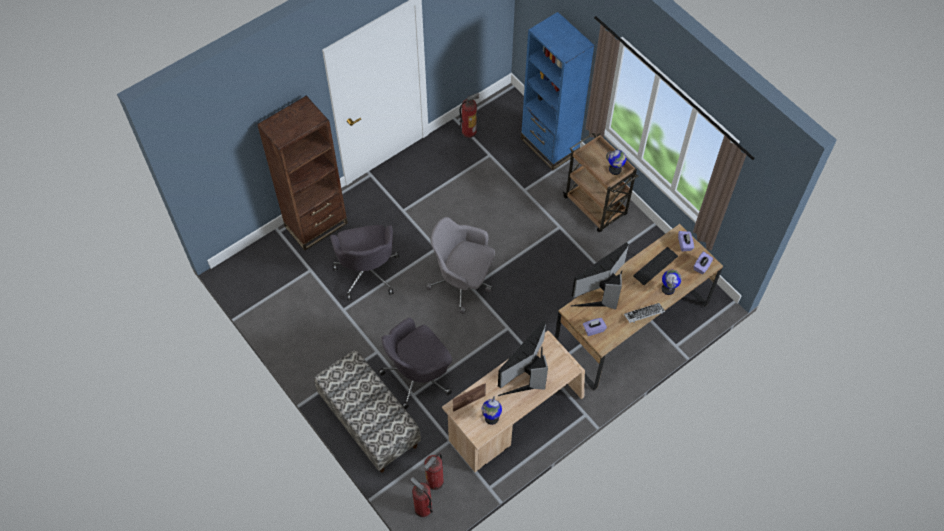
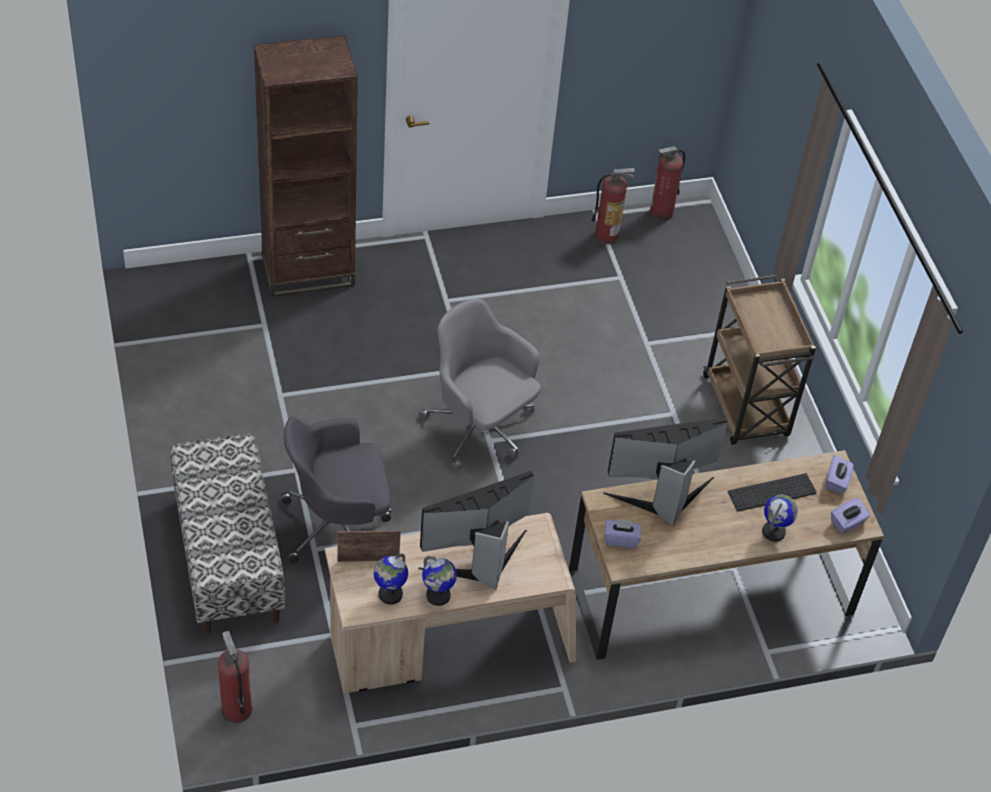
camera: 20 degrees right, 10 degrees down
grey office chair [330,225,399,300] -> none
fire extinguisher [424,453,444,490] -> fire extinguisher moved to [650,146,685,221]
blue bookcase [521,12,594,171] -> none
globe [606,150,626,175] -> globe moved to [422,556,457,606]
keyboard [624,303,665,323] -> none

